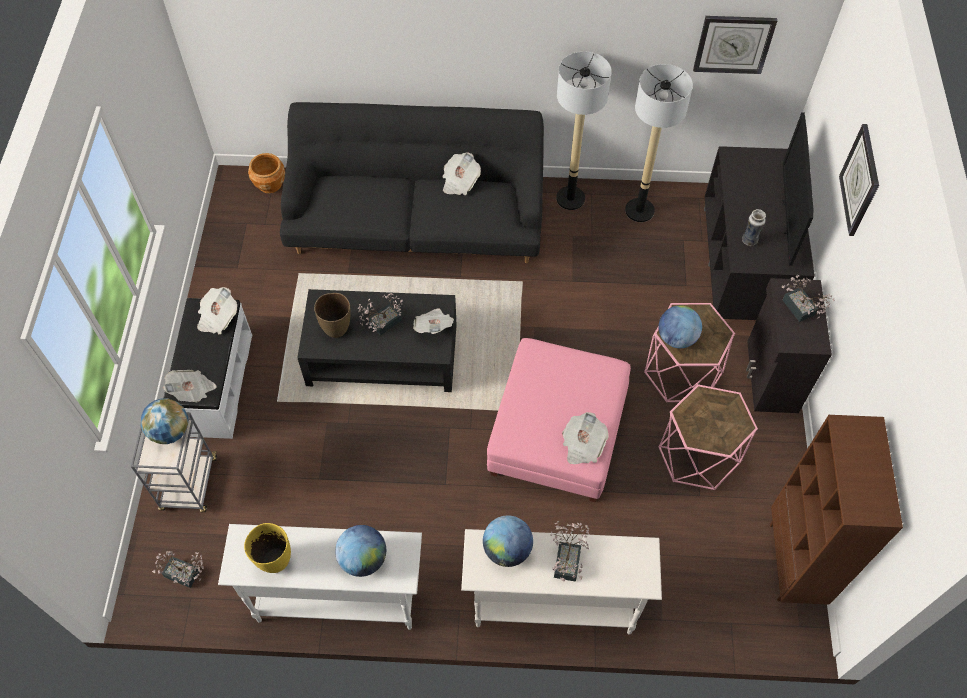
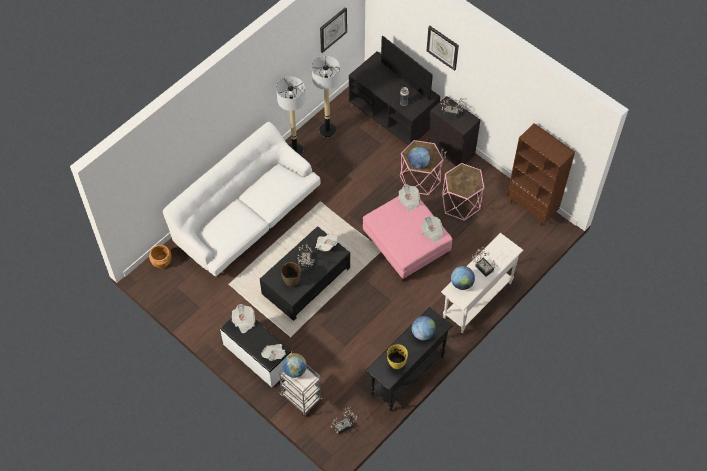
camera: 50 degrees left, 0 degrees up
white console table [218,524,422,630] -> black console table [366,307,453,411]
black sofa [280,102,544,263] -> white sofa [163,122,321,277]
newspaper [442,152,481,195] -> newspaper moved to [399,184,420,212]

